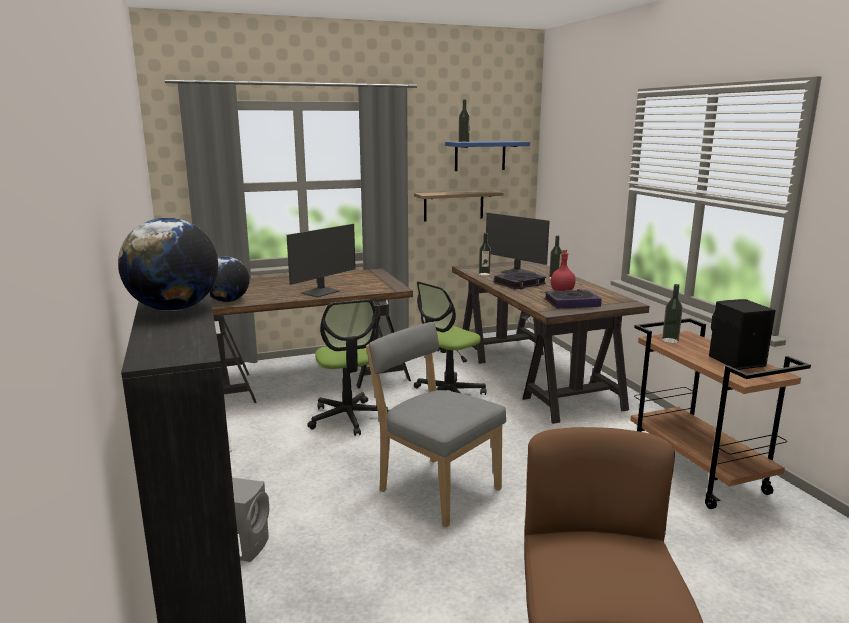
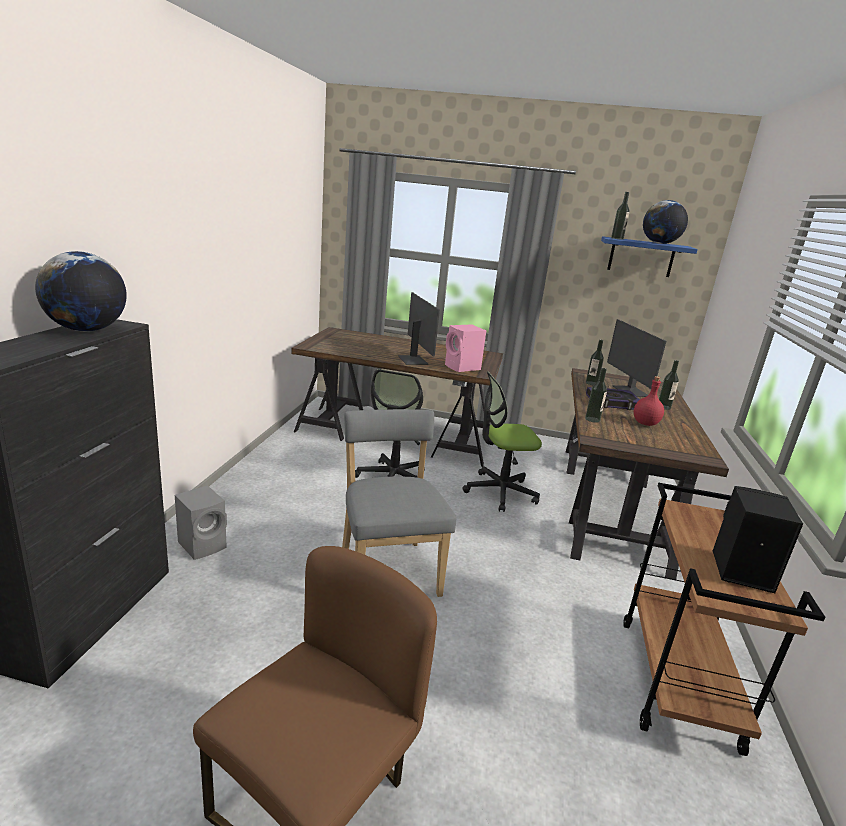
camera: 30 degrees right, 5 degrees up
globe [210,256,250,302] -> globe moved to [643,200,688,244]
monitor [287,224,356,297] -> monitor turned 90 degrees counterclockwise [398,292,440,365]
shelf [414,190,504,222] -> none
book [544,289,602,309] -> none
bottle [662,284,683,343] -> bottle moved to [585,368,607,423]
none -> pink speaker [445,324,486,372]

